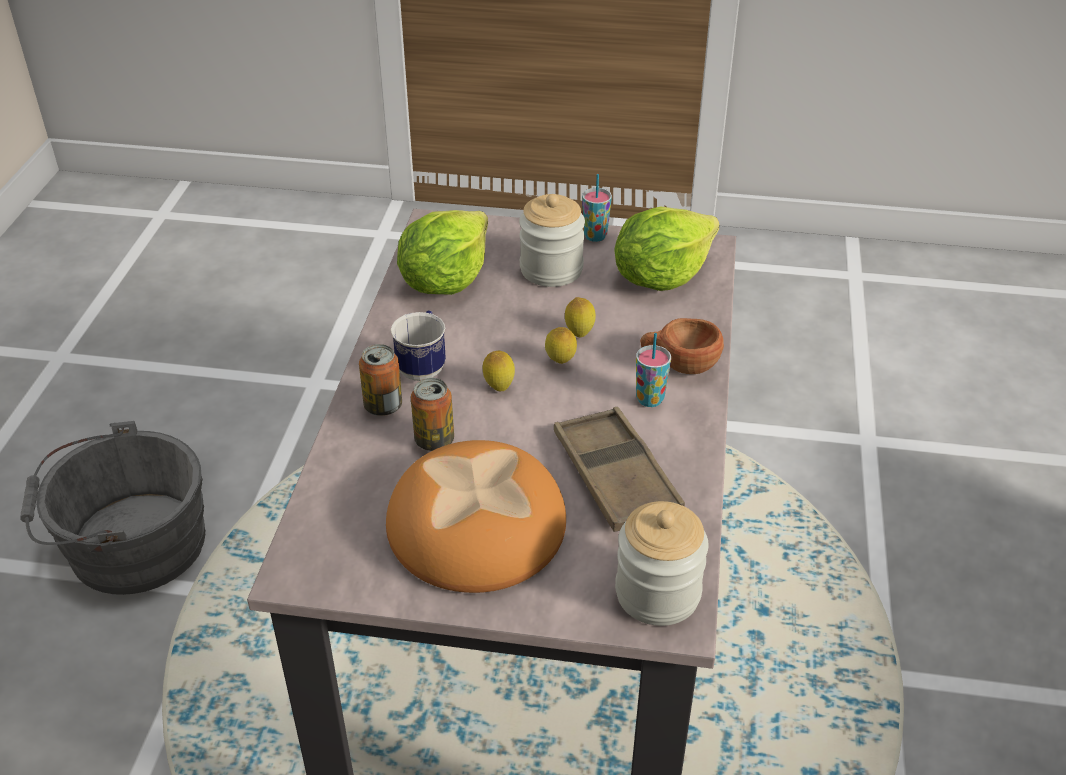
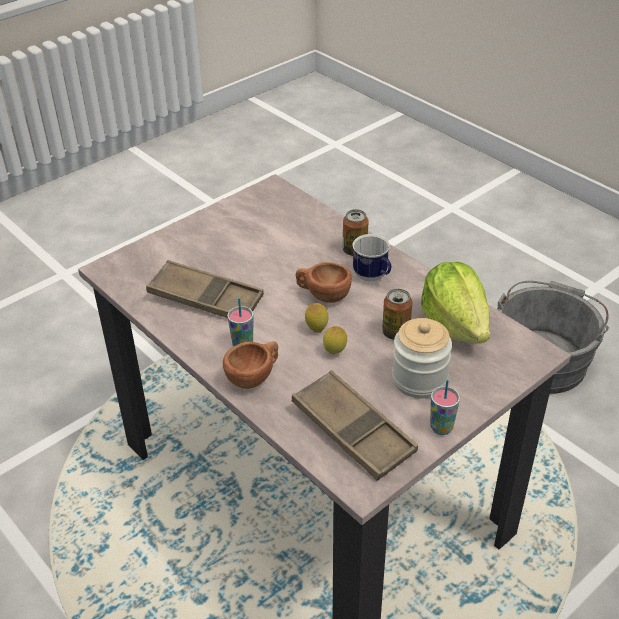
camera: 130 degrees right, 0 degrees up
bread [386,440,566,593] -> none
can [411,378,454,451] -> can moved to [382,289,412,340]
lemon [483,351,515,391] -> brown cup [296,262,352,303]
lettuce [614,206,720,291] -> brown tray [292,370,418,481]
jar [615,501,709,626] -> none

